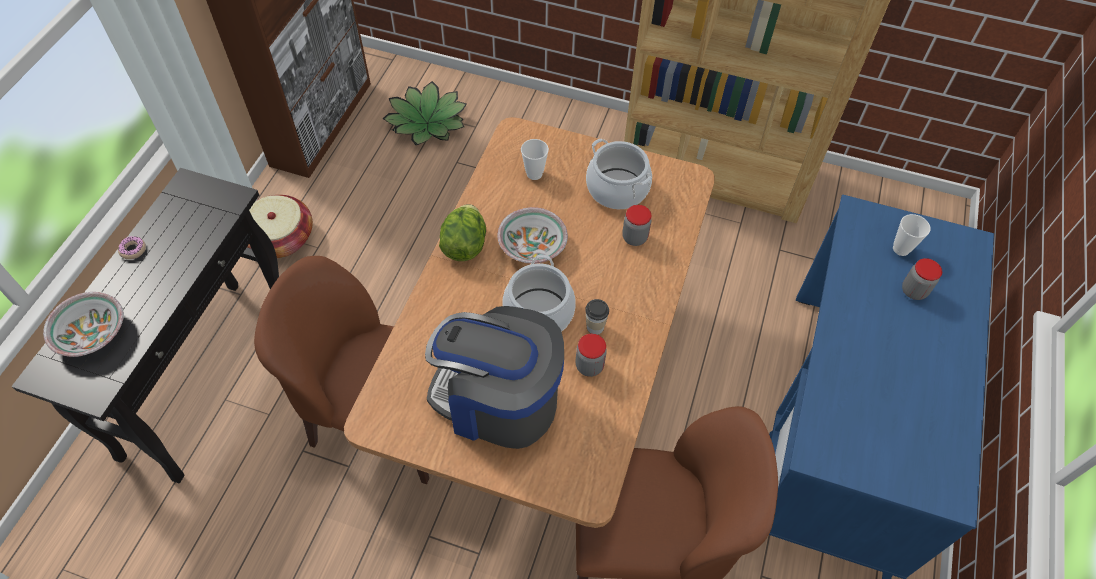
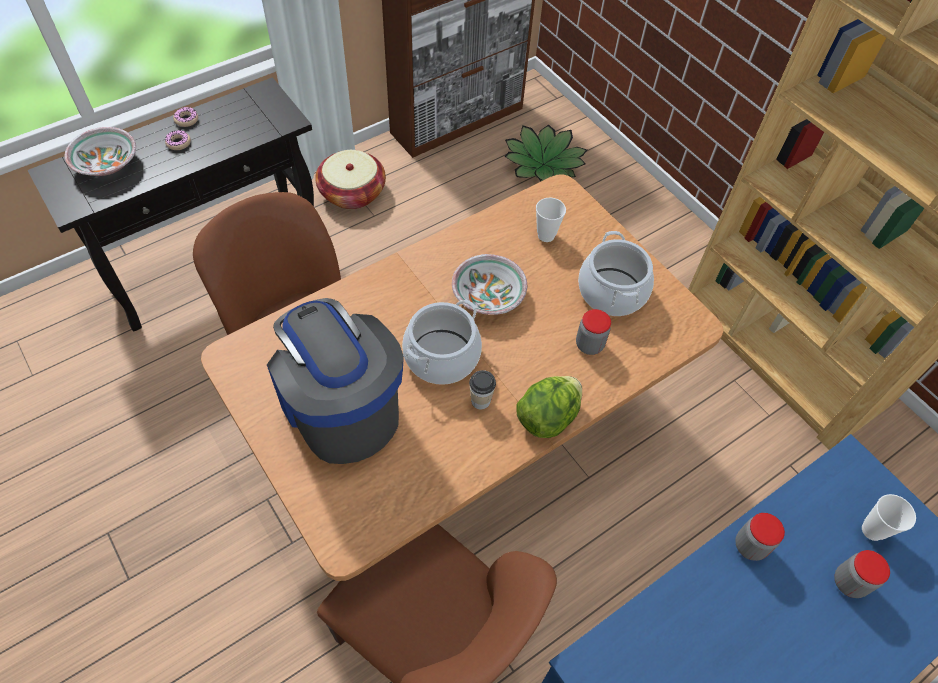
camera: 35 degrees right, 0 degrees up
lettuce [439,204,486,261] -> lettuce moved to [516,376,582,438]
jar [575,334,607,377] -> jar moved to [735,513,785,561]
none -> donut [165,130,191,150]

